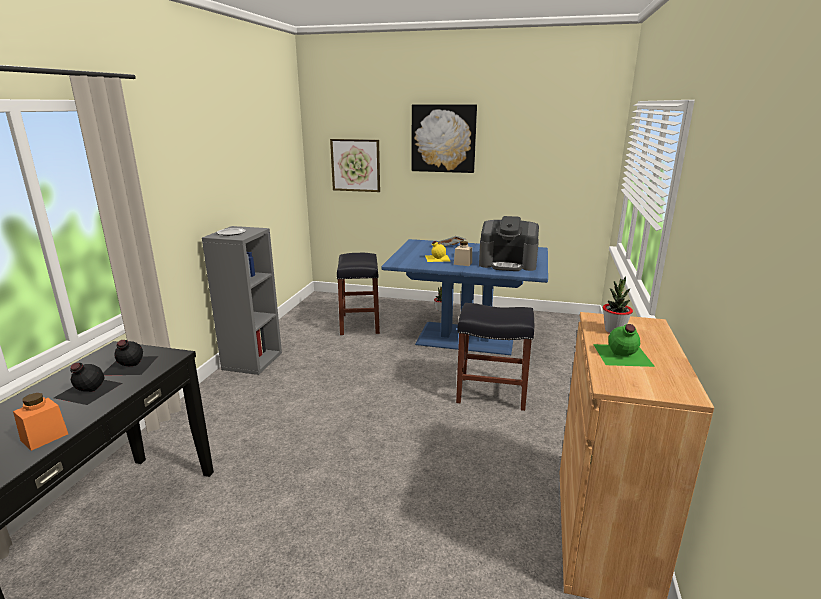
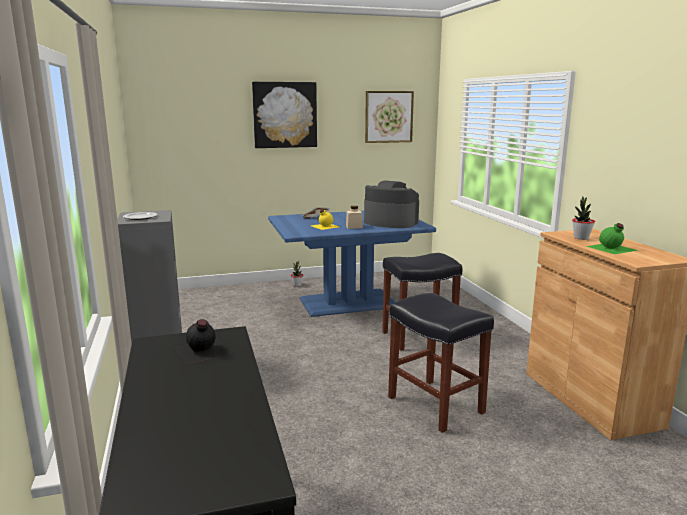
camera: 30 degrees left, 5 degrees down
orange jar [13,393,68,451] -> none
black bottle [54,363,122,405] -> none
picture [330,139,380,192] -> picture moved to [365,91,414,143]
black stool [336,253,380,335] -> black stool moved to [388,293,494,433]
coffee machine [479,216,539,271] -> coffee machine turned 135 degrees counterclockwise [364,181,419,228]

